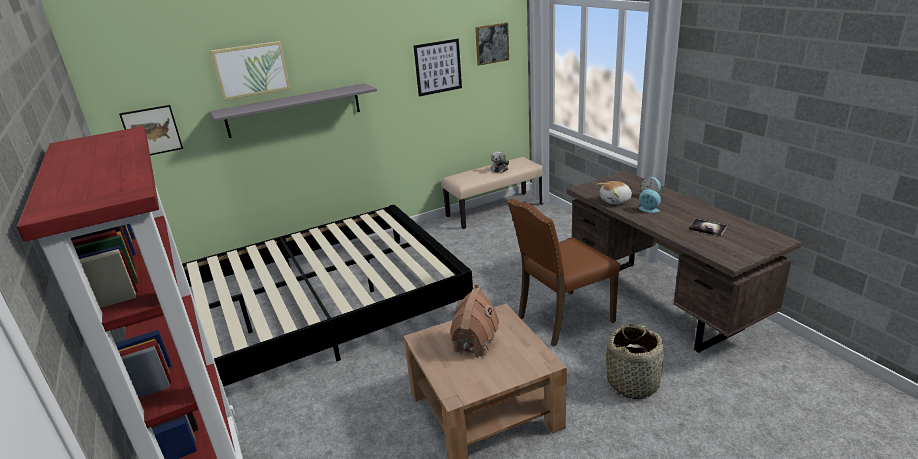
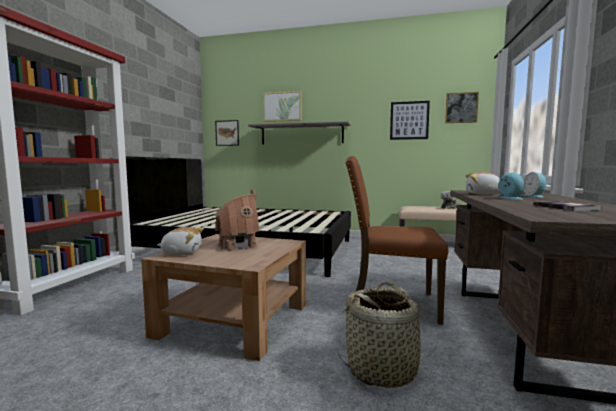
camera: 40 degrees right, 20 degrees down
none -> plush toy [157,227,204,255]

